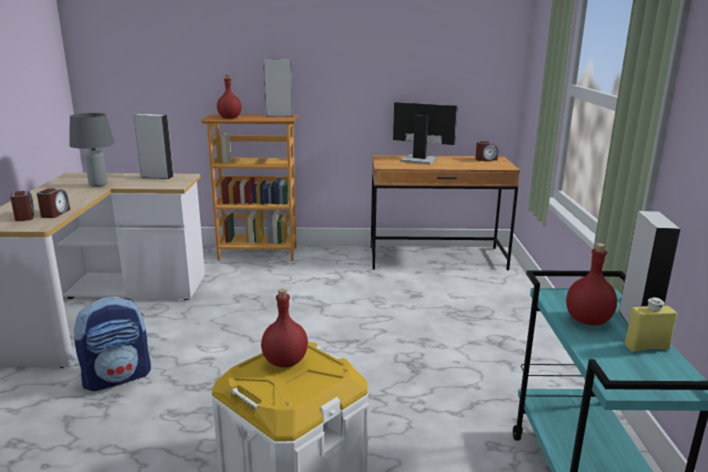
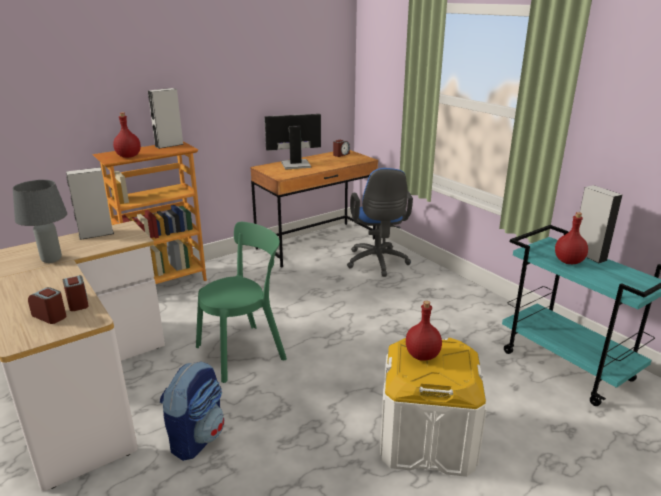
camera: 35 degrees left, 5 degrees up
yellow bottle [625,297,677,352] -> none
none -> green chair [196,222,287,383]
none -> blue office chair [347,168,413,277]

